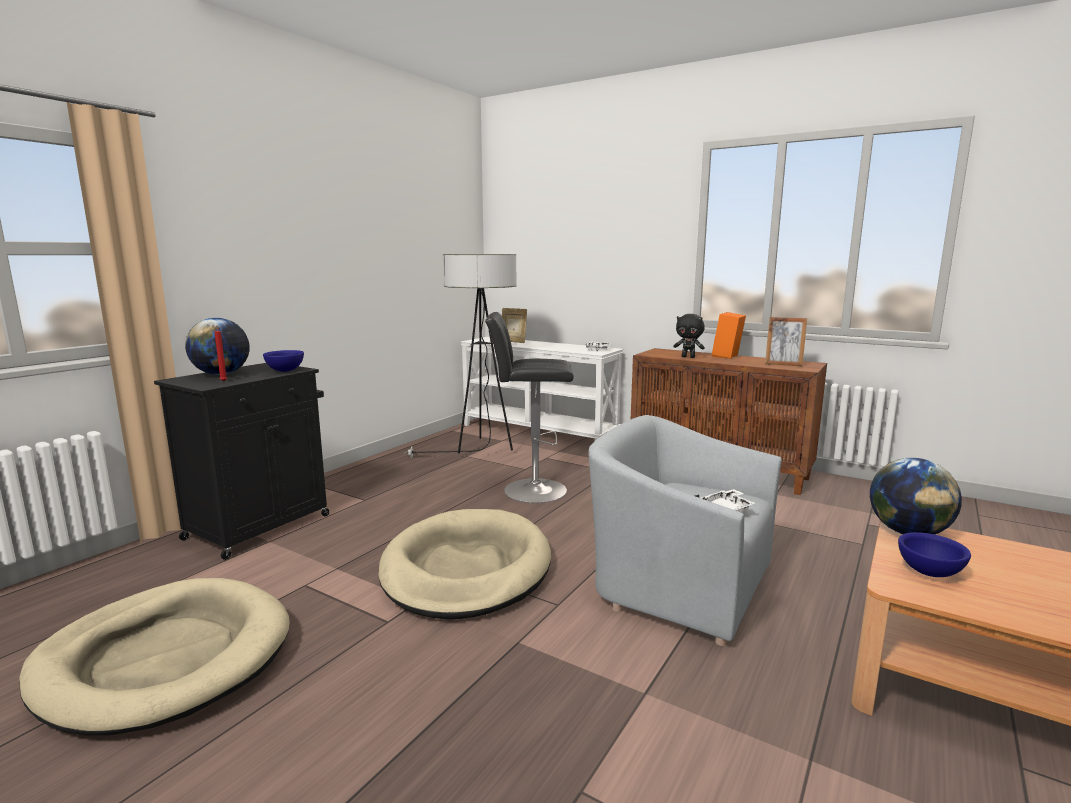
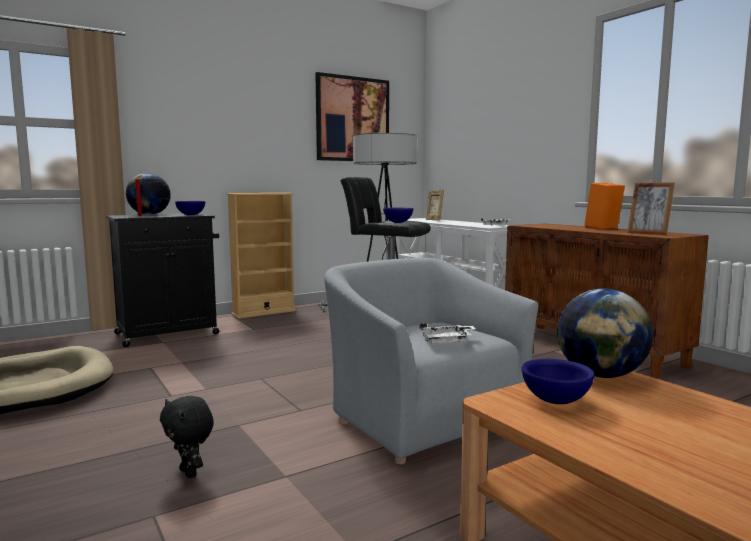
camera: 25 degrees right, 5 degrees down
beige dog bed [379,509,551,619] -> none
black plush toy [673,314,705,358] -> black plush toy moved to [160,396,214,478]
none -> beige bookcase [227,193,296,319]
none -> picture [315,72,389,161]
none -> blue bowl [383,208,413,223]

